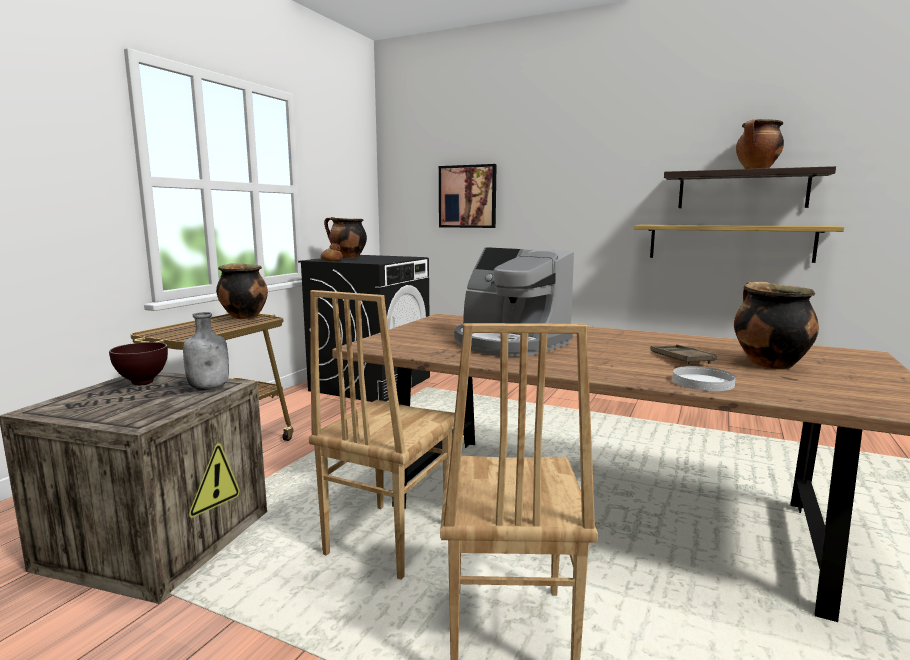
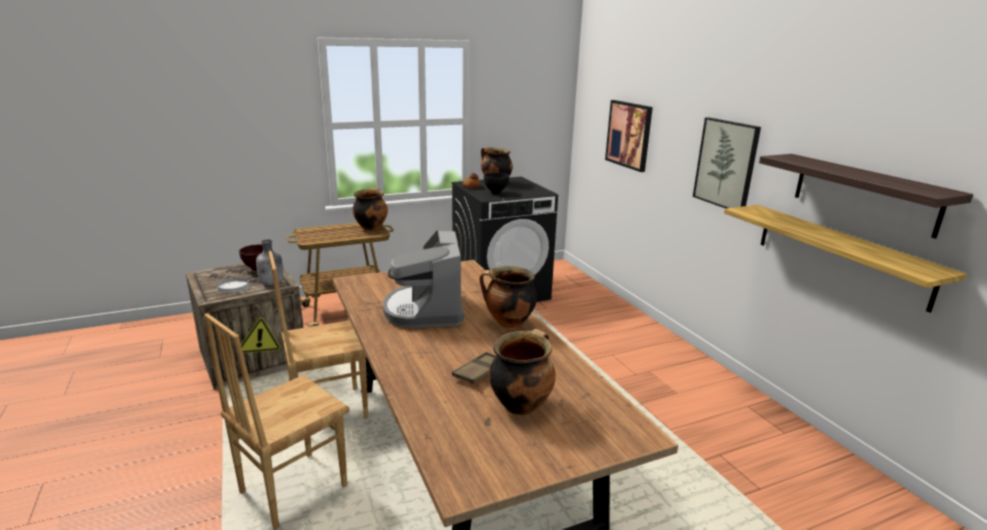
camera: 40 degrees right, 10 degrees up
white plate [672,366,736,391] -> white plate moved to [217,277,249,293]
cooking pot [736,119,784,169] -> cooking pot moved to [480,266,537,328]
none -> black bowl [484,172,509,194]
none -> picture [693,117,761,208]

